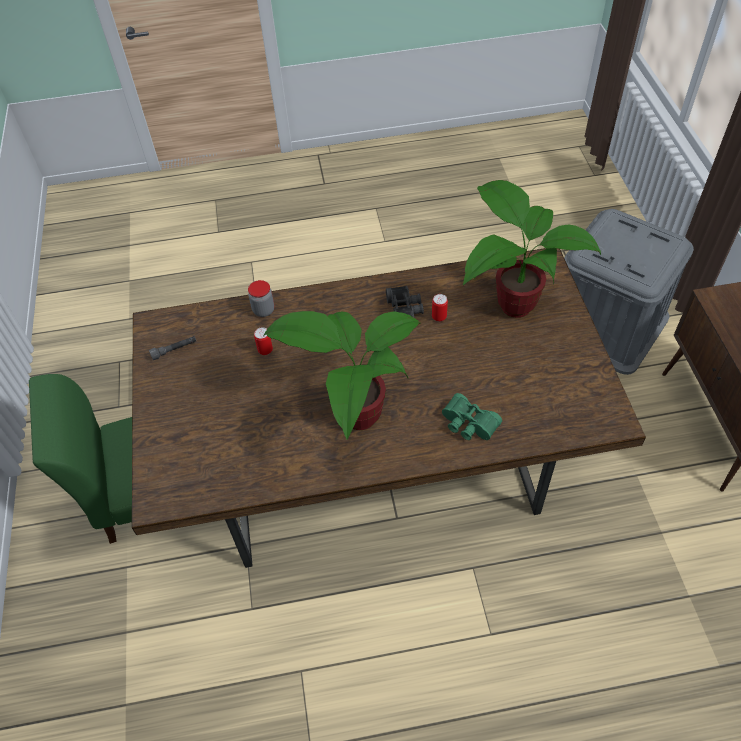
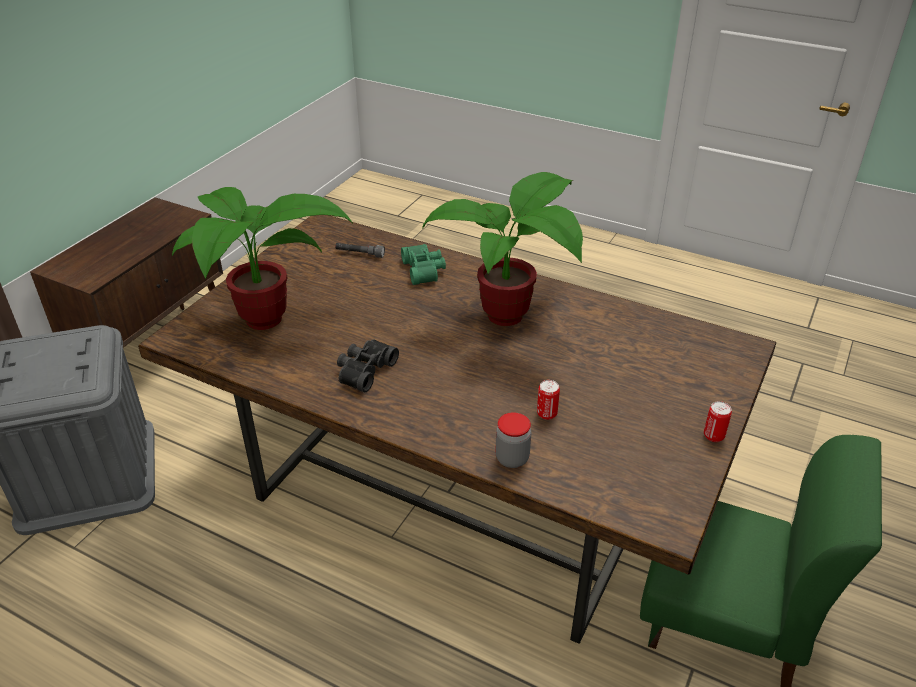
camera: 145 degrees left, 15 degrees down
grey flashlight [149,336,196,360] -> grey flashlight moved to [335,243,385,258]
can [432,294,448,322] -> can moved to [704,401,732,442]

